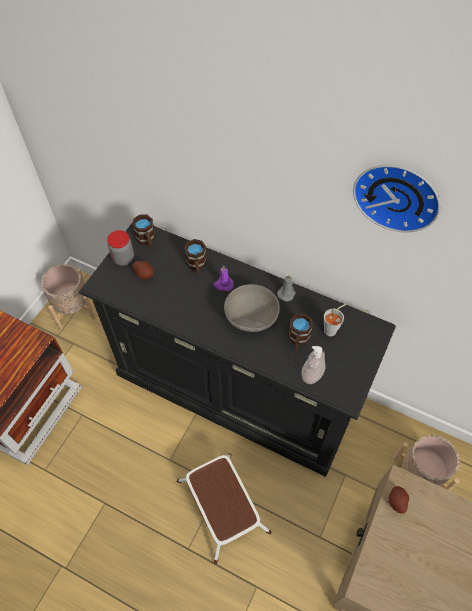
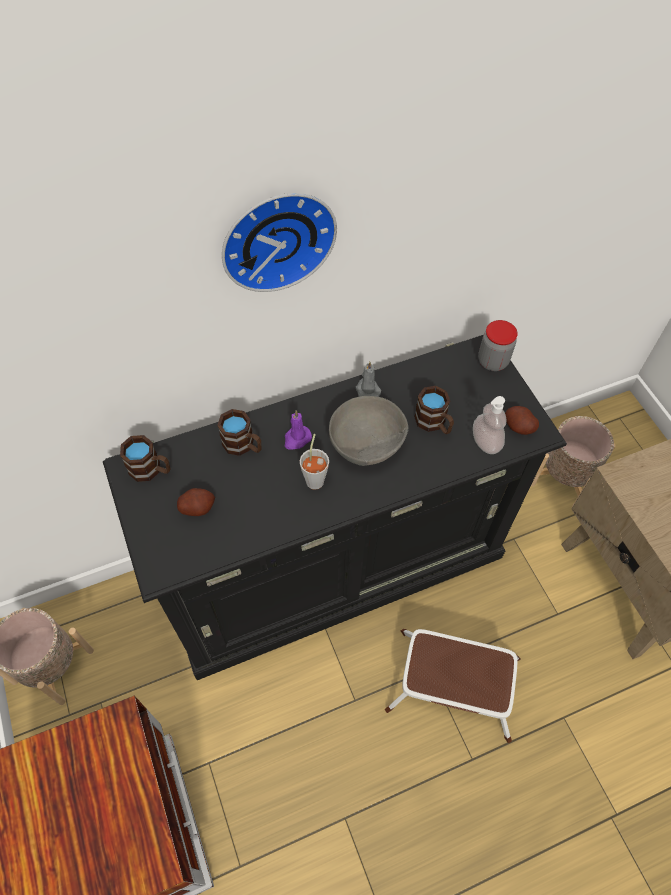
camera: 50 degrees left, 0 degrees up
jar [107,230,134,266] -> jar moved to [478,320,518,371]
grey cup [324,303,347,336] -> grey cup moved to [300,434,329,490]
wall clock [353,165,440,233] -> wall clock moved to [222,193,337,292]
potato [389,486,409,514] -> potato moved to [505,406,539,435]

